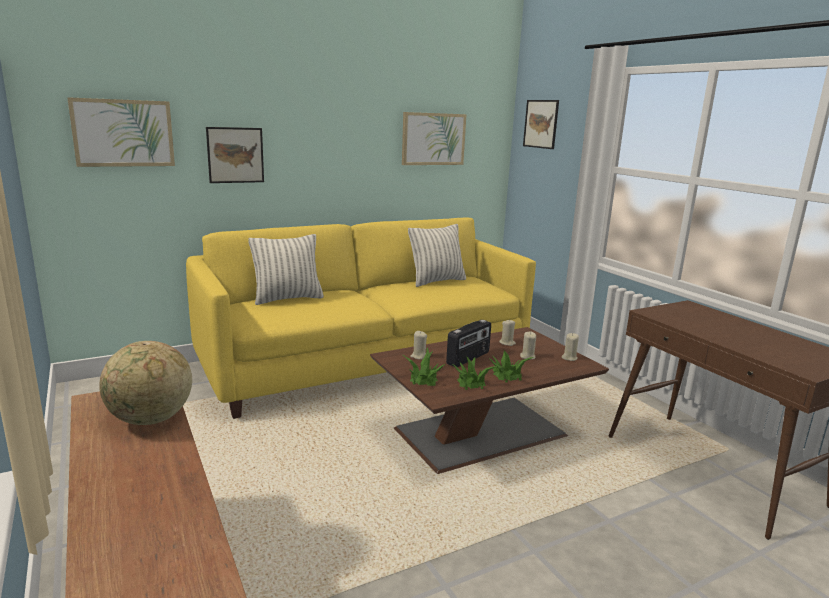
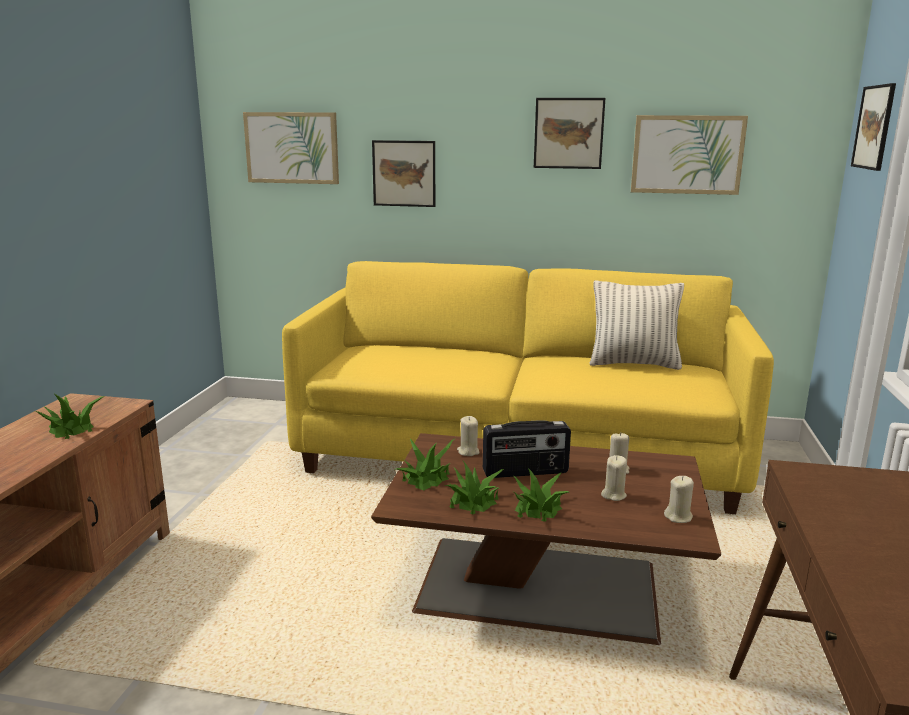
camera: 40 degrees right, 0 degrees up
globe [100,341,192,425] -> potted plant [35,394,105,439]
pillow [248,234,324,305] -> none
none -> picture [534,98,605,169]

